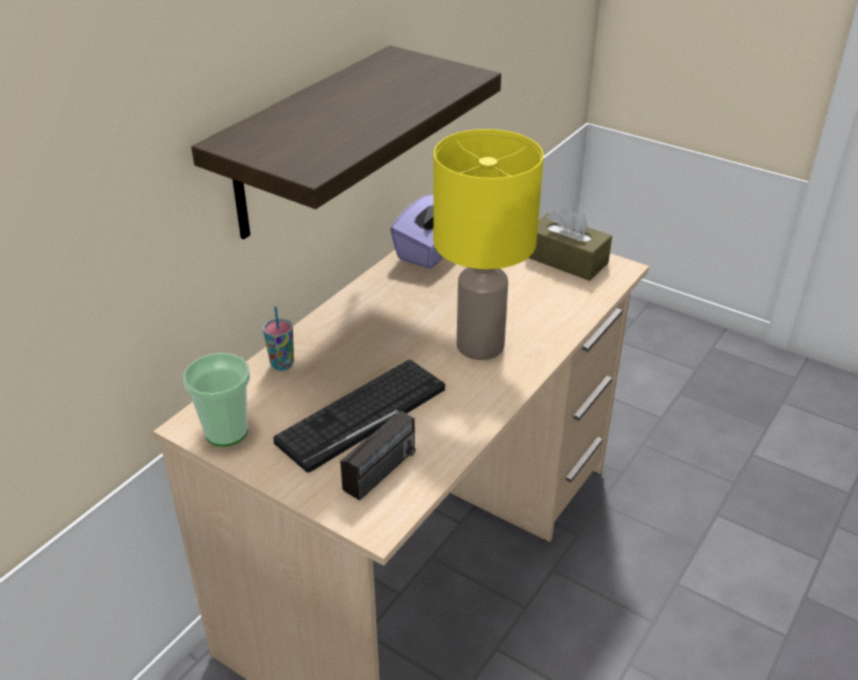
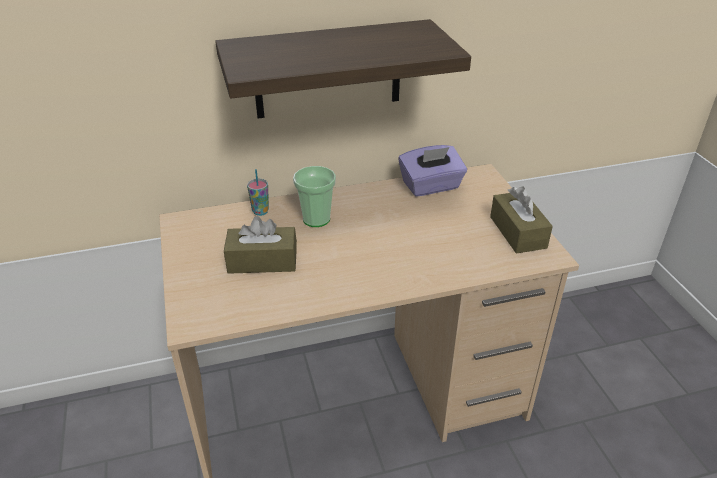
camera: 40 degrees right, 0 degrees up
cup [183,353,250,446] -> cup moved to [293,166,336,227]
keyboard [273,360,445,473] -> brown tissue box [224,216,297,274]
radio [303,410,416,500] -> none
yellow table lamp [433,129,544,360] -> none

